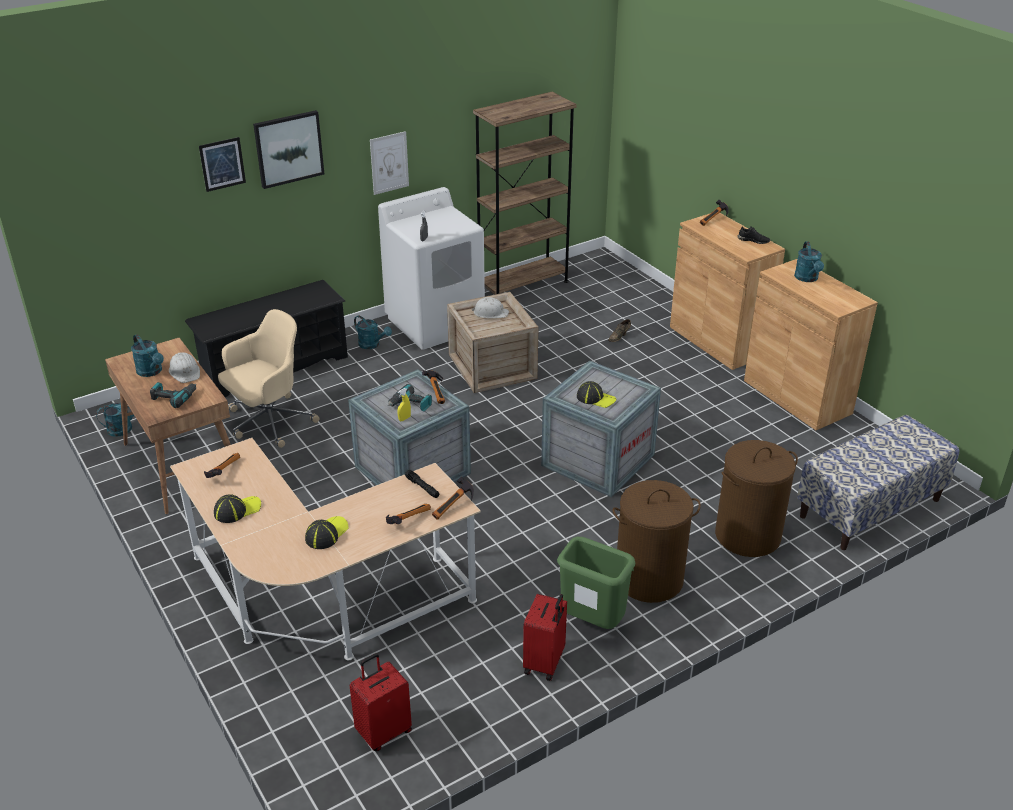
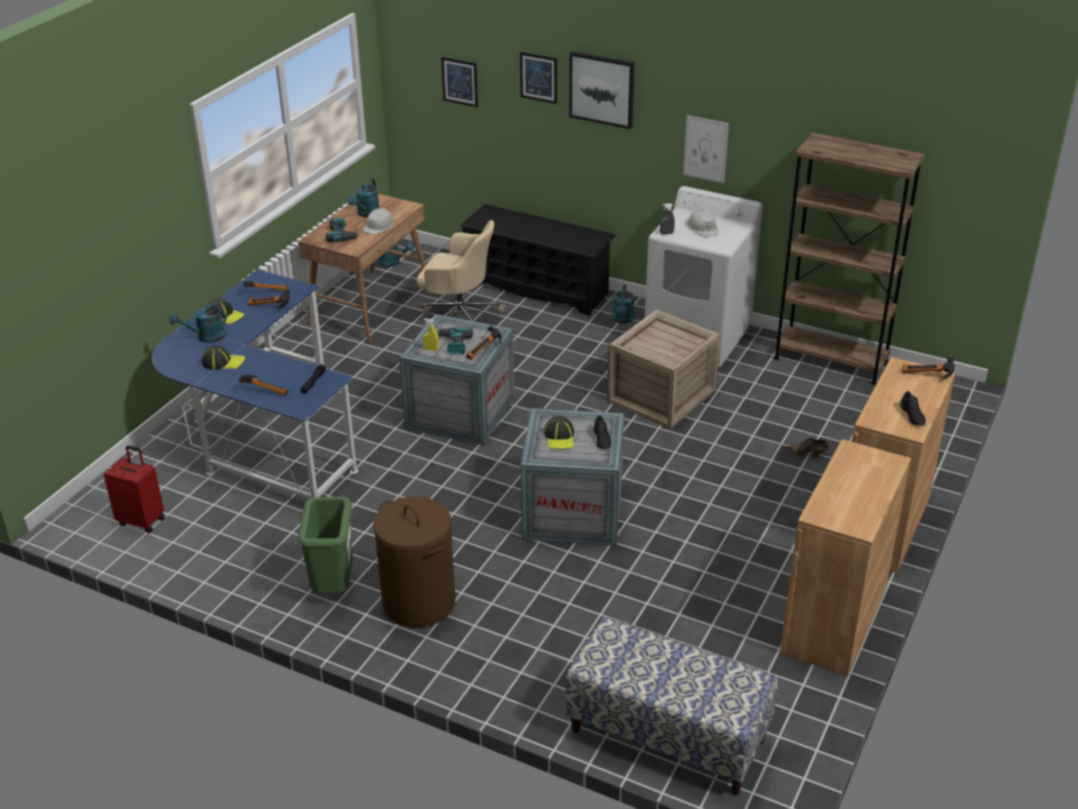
camera: 60 degrees right, 0 degrees up
beige desk [170,438,481,660] -> blue desk [152,270,358,499]
hammer [432,477,474,520] -> hammer moved to [248,290,290,310]
white hard hat [471,297,509,318] -> white hard hat moved to [687,209,719,236]
red suitcase [523,594,567,681] -> none
brown laundry basket [715,440,798,557] -> none
turquoise watering can [794,241,824,282] -> turquoise watering can moved to [169,300,229,343]
none -> picture [441,57,478,107]
none -> black shoe [593,415,611,449]

